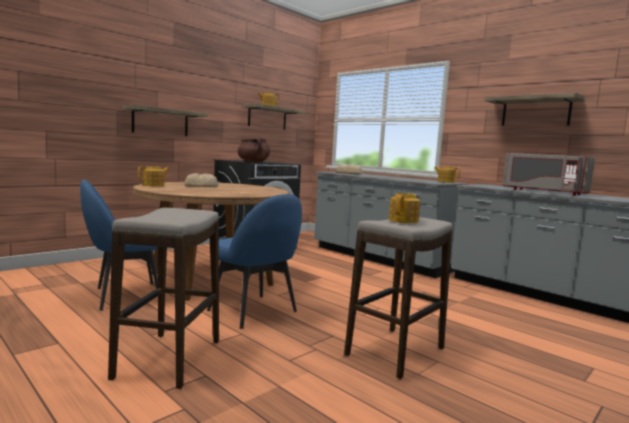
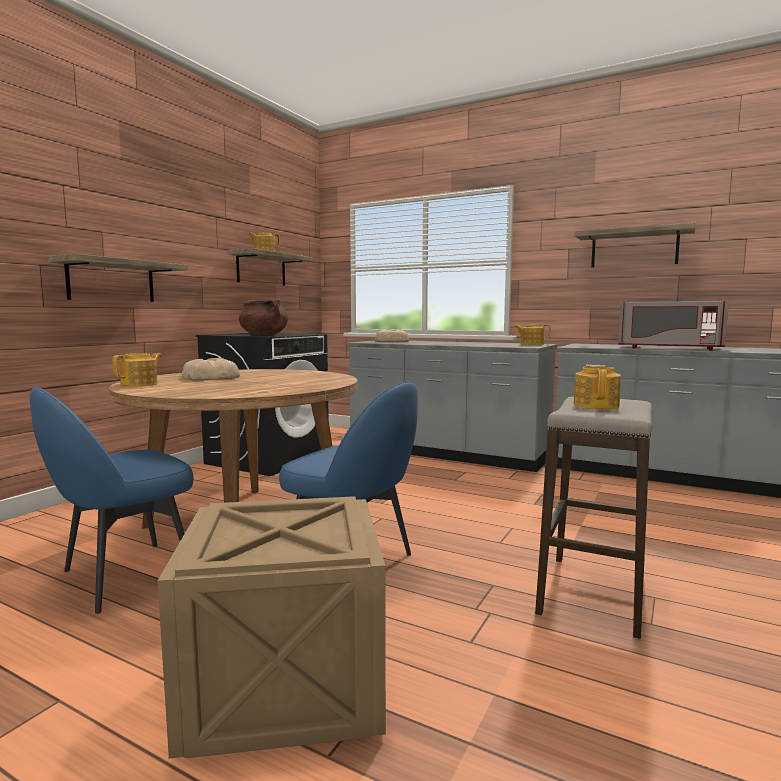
camera: 15 degrees left, 0 degrees up
stool [108,208,219,389] -> crate [158,496,386,759]

